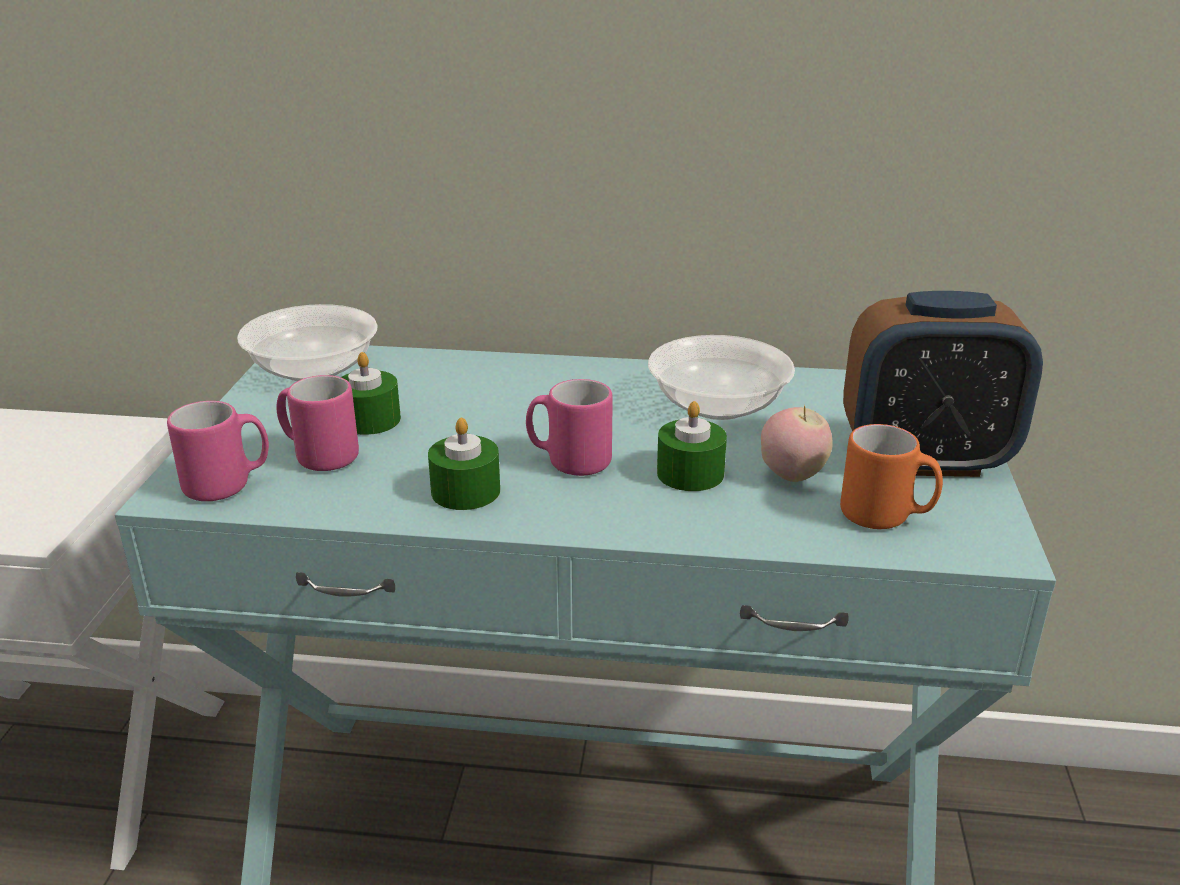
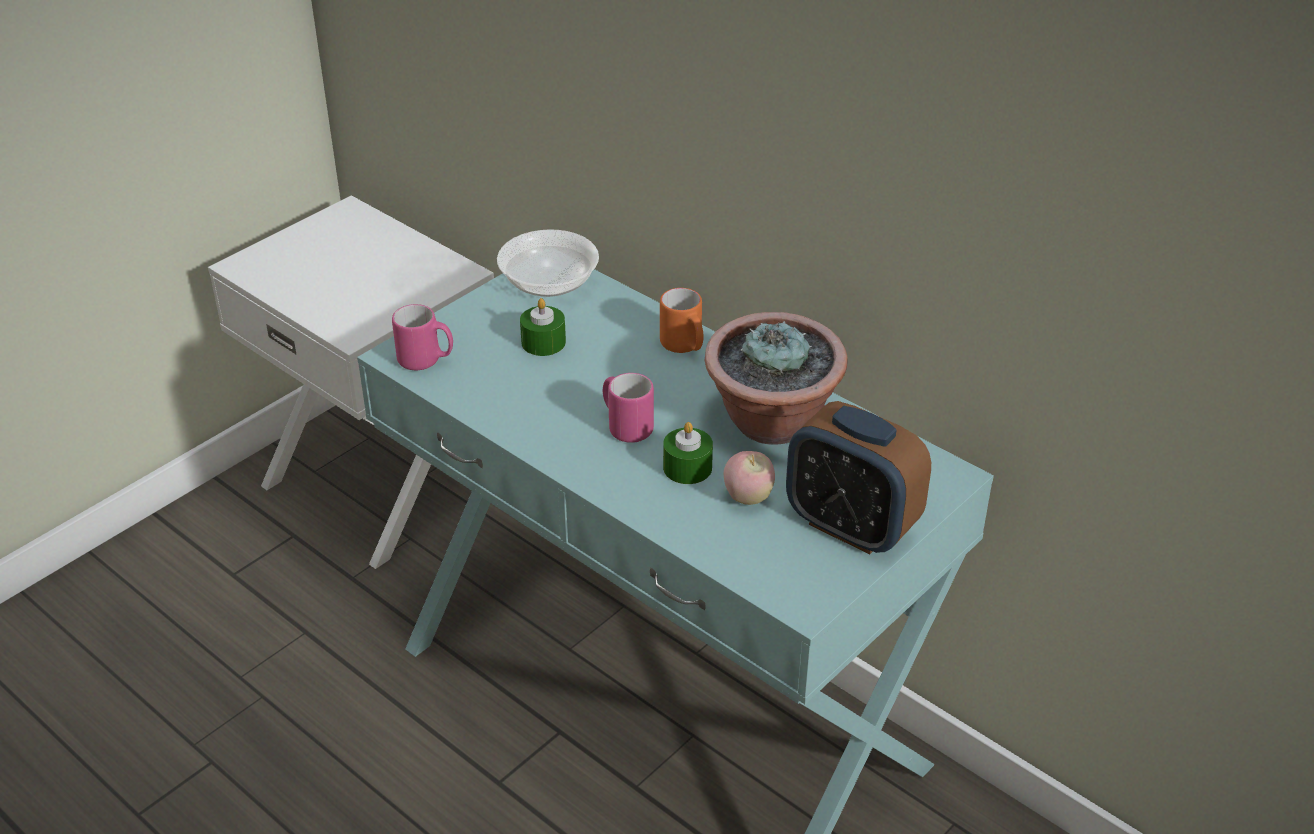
camera: 35 degrees right, 10 degrees up
pink mug [276,375,359,471] -> none
green candle [428,418,500,510] -> none
bowl [648,335,795,420] -> potted plant [705,312,848,445]
orange mug [840,424,943,529] -> orange mug moved to [660,288,704,353]

